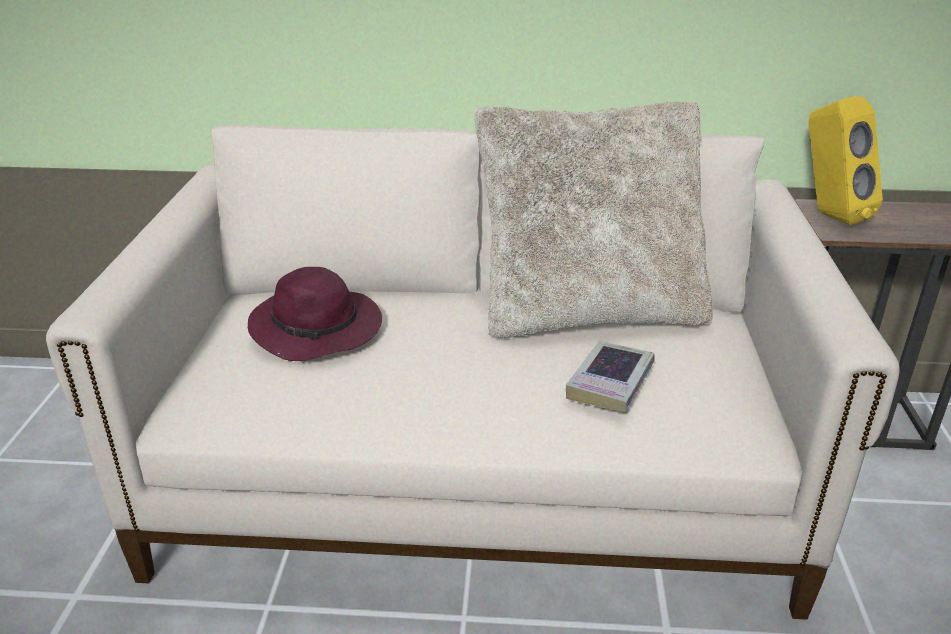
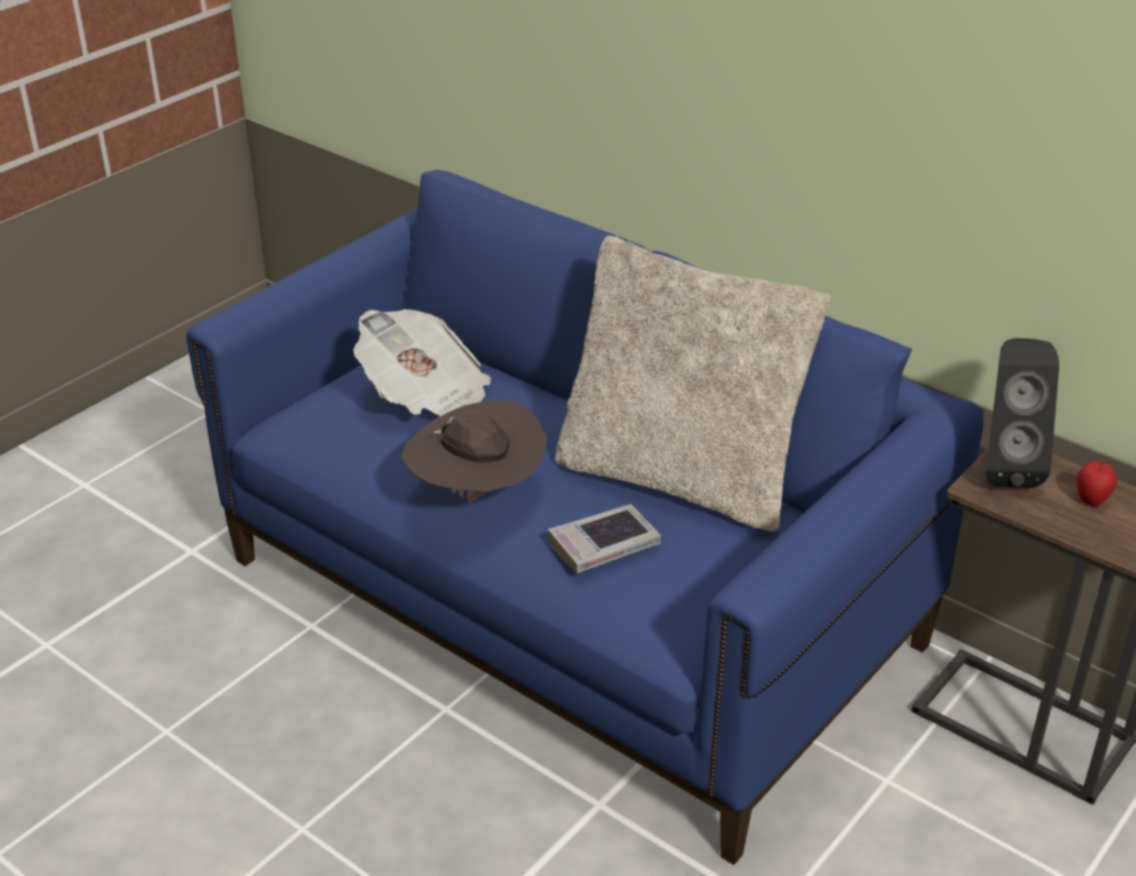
camera: 35 degrees right, 5 degrees up
beige sofa [46,125,900,620] -> blue sofa [186,170,984,865]
purple hat [248,267,382,361] -> newspaper [353,309,491,416]
yellow speaker [809,96,883,225] -> black speaker [986,338,1059,488]
none -> brown hat [401,401,547,501]
none -> apple [1077,461,1117,507]

